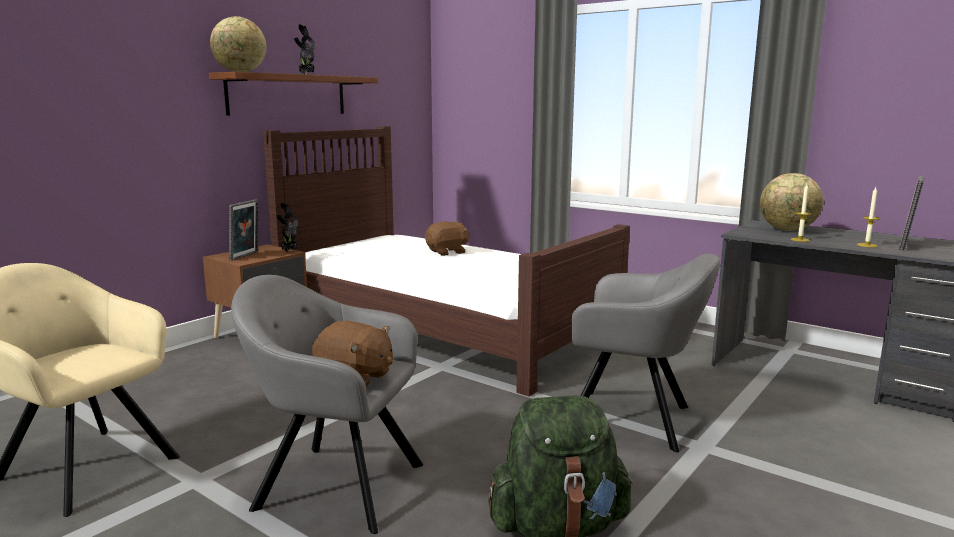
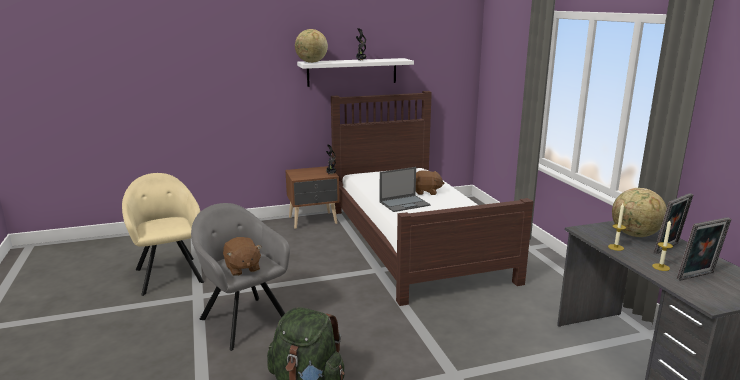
camera: 35 degrees right, 5 degrees up
brown shelf [209,72,378,116] -> white shelf [297,58,414,87]
picture frame [229,199,259,261] -> picture frame moved to [654,193,694,254]
grey armchair [572,254,720,452] -> none
none -> laptop [379,167,430,212]

